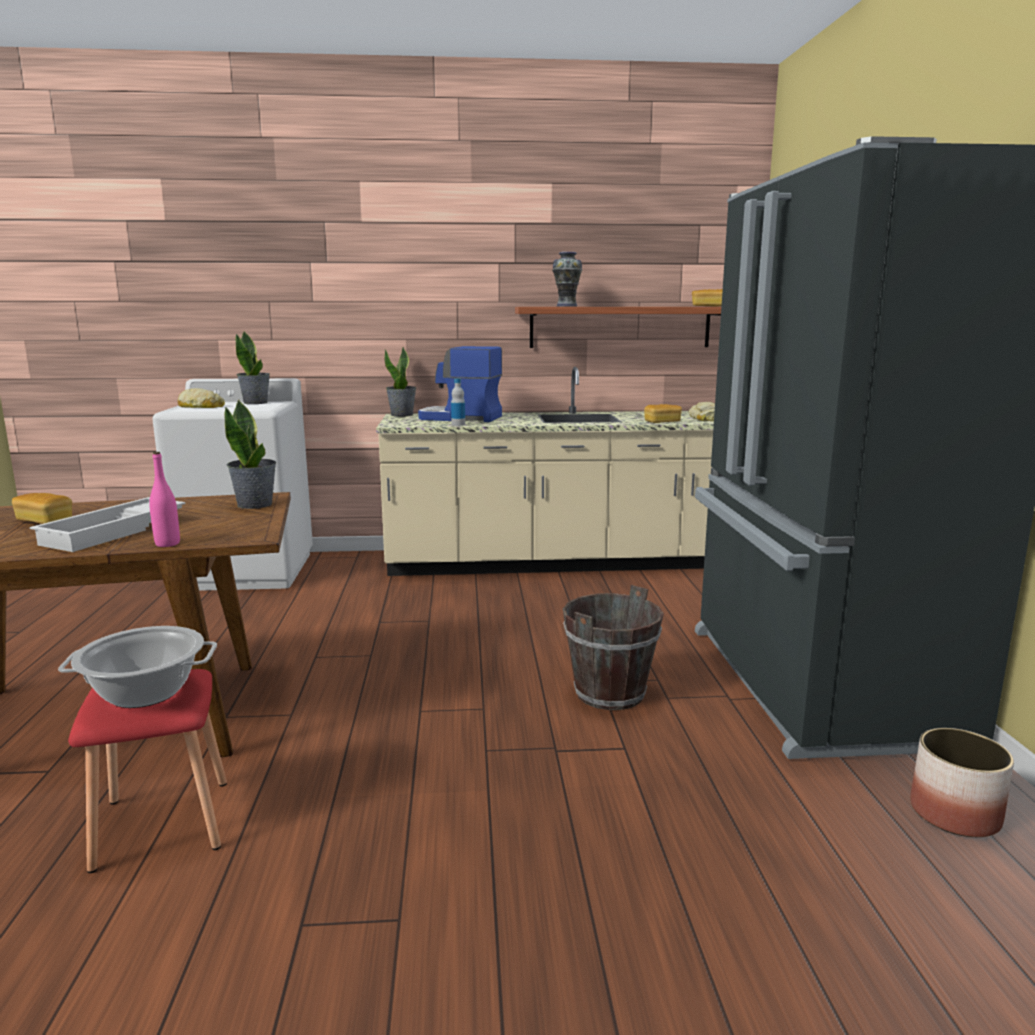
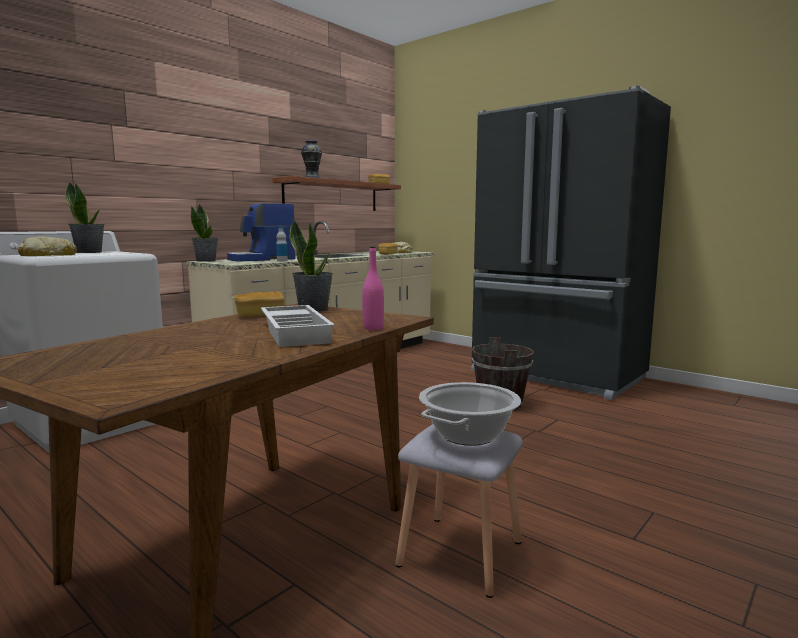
camera: 45 degrees left, 5 degrees down
bread [12,493,72,524] -> bread moved to [235,291,285,317]
red stool [68,669,227,873] -> grey stool [395,424,523,598]
planter [910,728,1014,837] -> none

